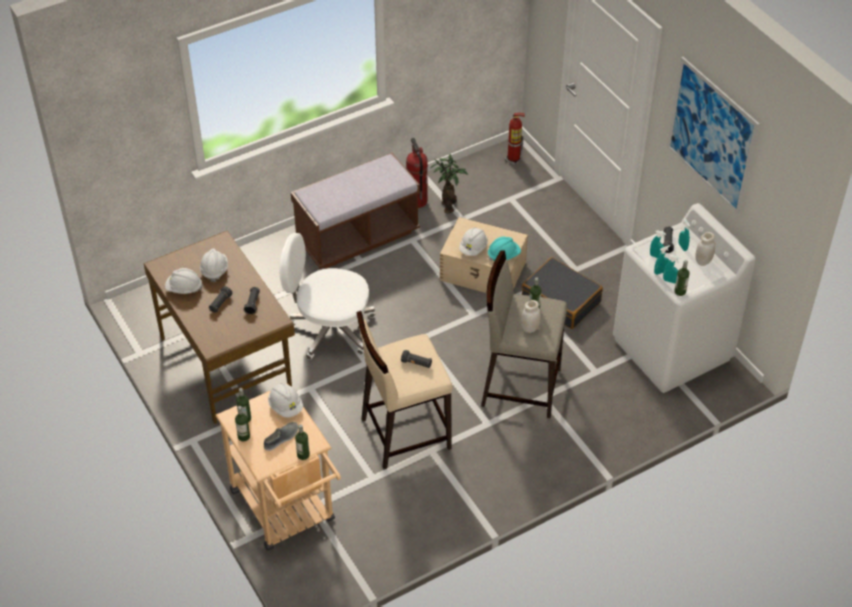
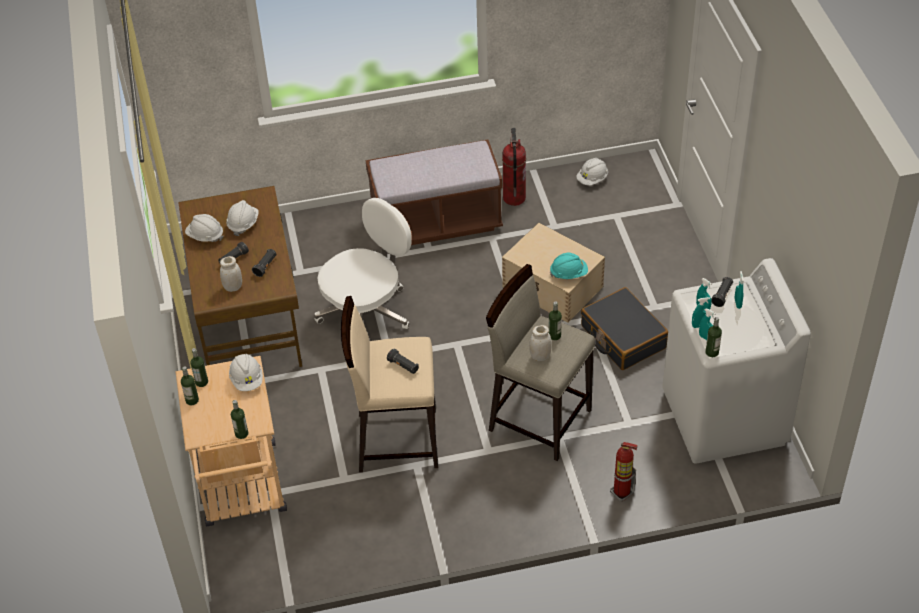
camera: 20 degrees right, 0 degrees up
grey shoe [264,422,298,451] -> none
white office chair [279,233,375,360] -> white office chair turned 105 degrees clockwise [314,198,412,329]
potted plant [430,154,468,213] -> none
white hard hat [459,227,488,256] -> white hard hat moved to [576,158,608,186]
fire extinguisher [505,113,525,165] -> fire extinguisher moved to [610,442,638,502]
picture [667,57,760,215] -> none
white jar [695,232,715,266] -> white jar moved to [220,256,242,292]

